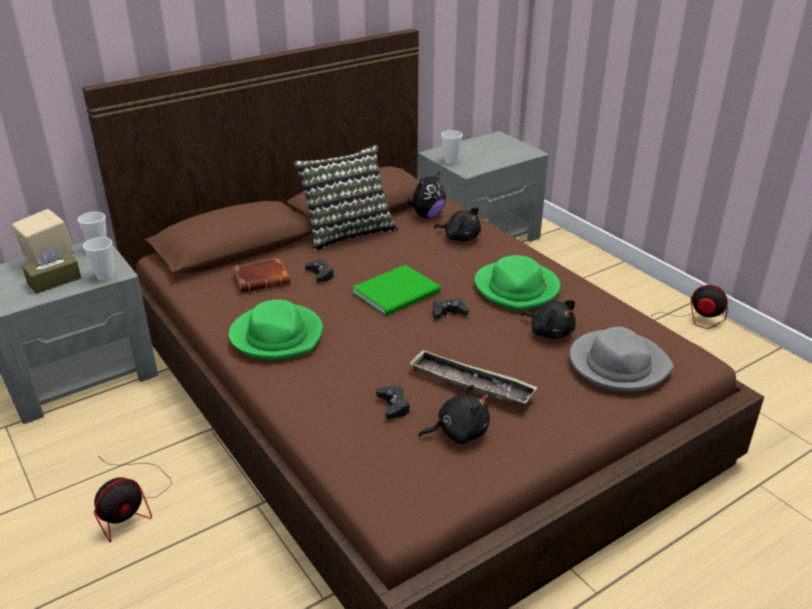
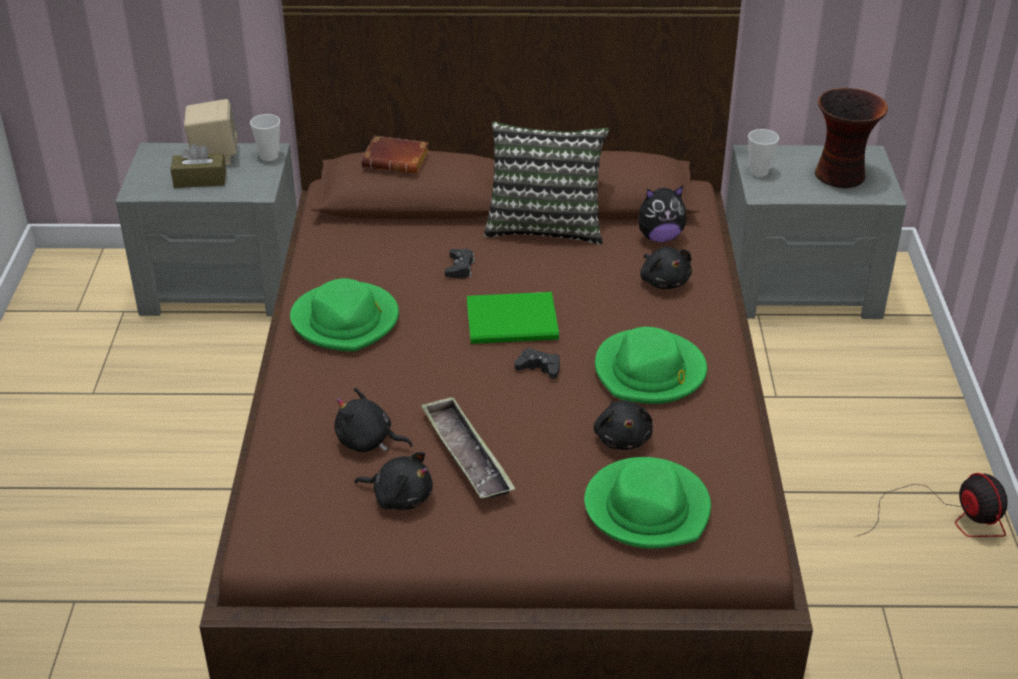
camera: 35 degrees right, 5 degrees up
cup [83,237,114,280] -> none
fan [94,461,172,543] -> none
brown book [232,258,290,293] -> brown book moved to [361,136,429,174]
black game controller [376,385,411,419] -> black plush toy [334,388,413,452]
grey hat [569,327,674,392] -> green hat [584,457,711,549]
none -> vase [815,88,888,188]

